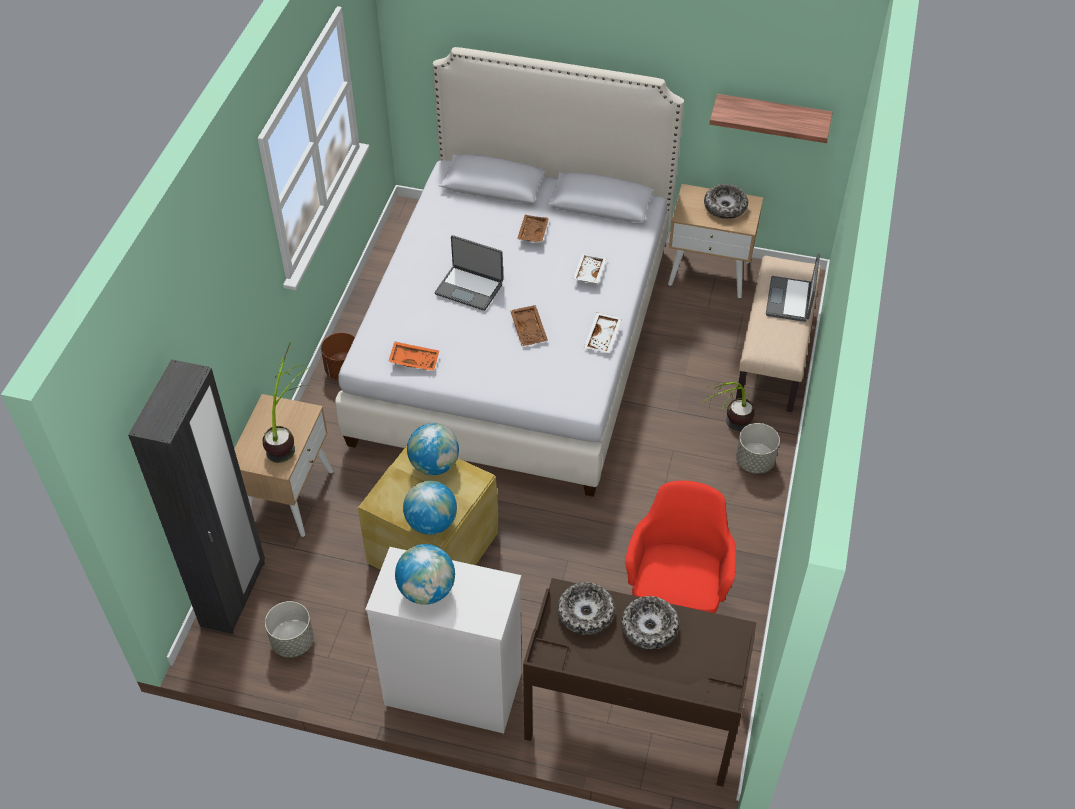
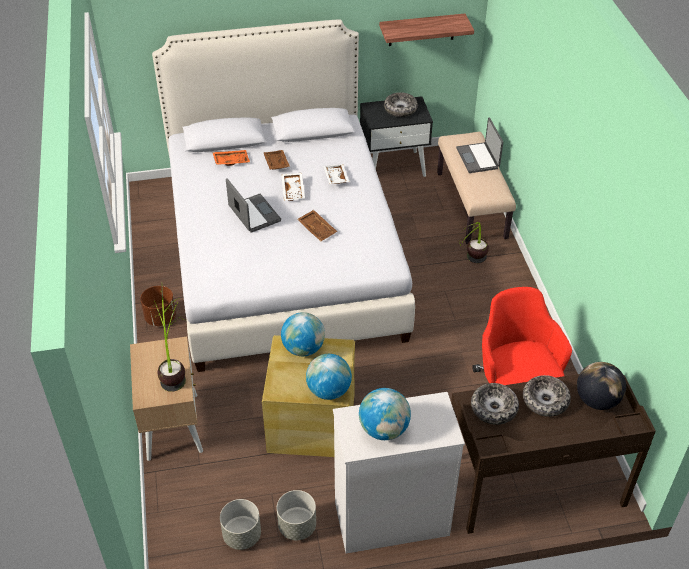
camera: 25 degrees left, 5 degrees down
black wardrobe [128,359,265,634] -> none
orange tray [388,341,439,371] -> orange tray moved to [212,150,250,166]
laptop [435,235,503,311] -> laptop turned 120 degrees counterclockwise [226,178,281,233]
white tray [584,312,622,353] -> white tray moved to [281,173,305,201]
beige nightstand [668,184,763,298] -> black nightstand [360,96,433,177]
grey planter [736,423,780,474] -> grey planter moved to [277,490,316,540]
none -> globe [577,362,626,410]

